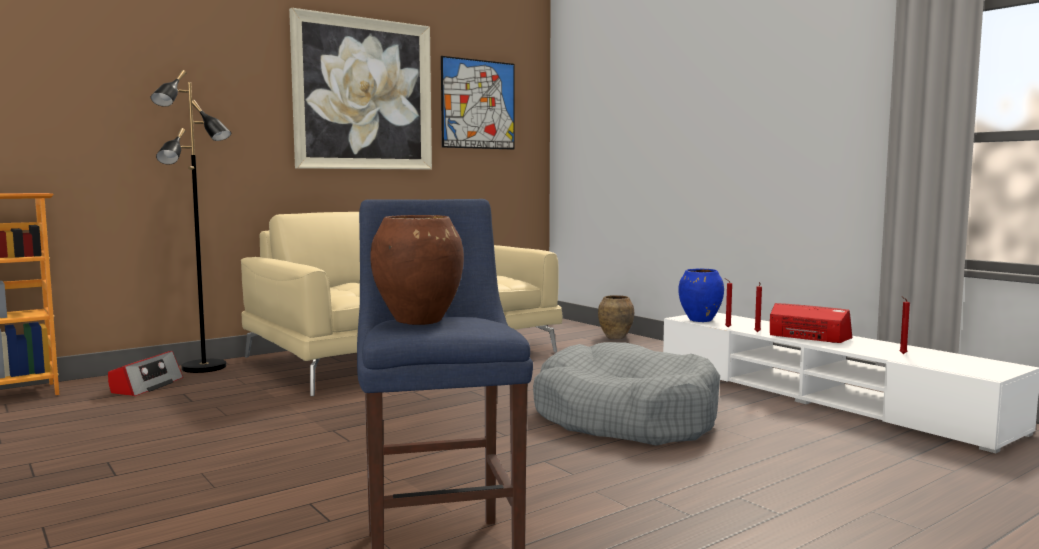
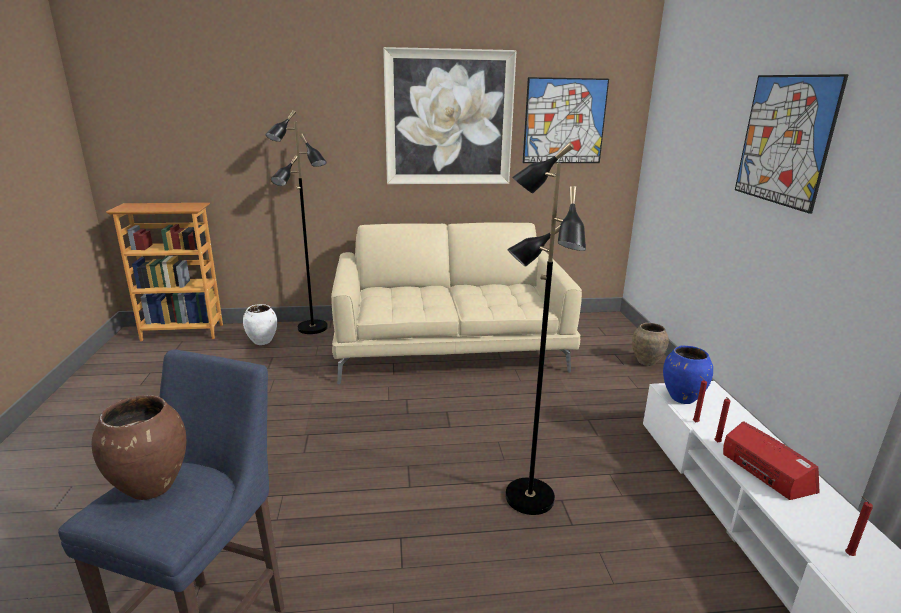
camera: 30 degrees right, 15 degrees up
radio [108,351,183,396] -> white vase [243,304,277,345]
grey dog bed [533,342,720,446] -> black floor lamp [505,142,586,515]
none -> picture [735,74,849,214]

